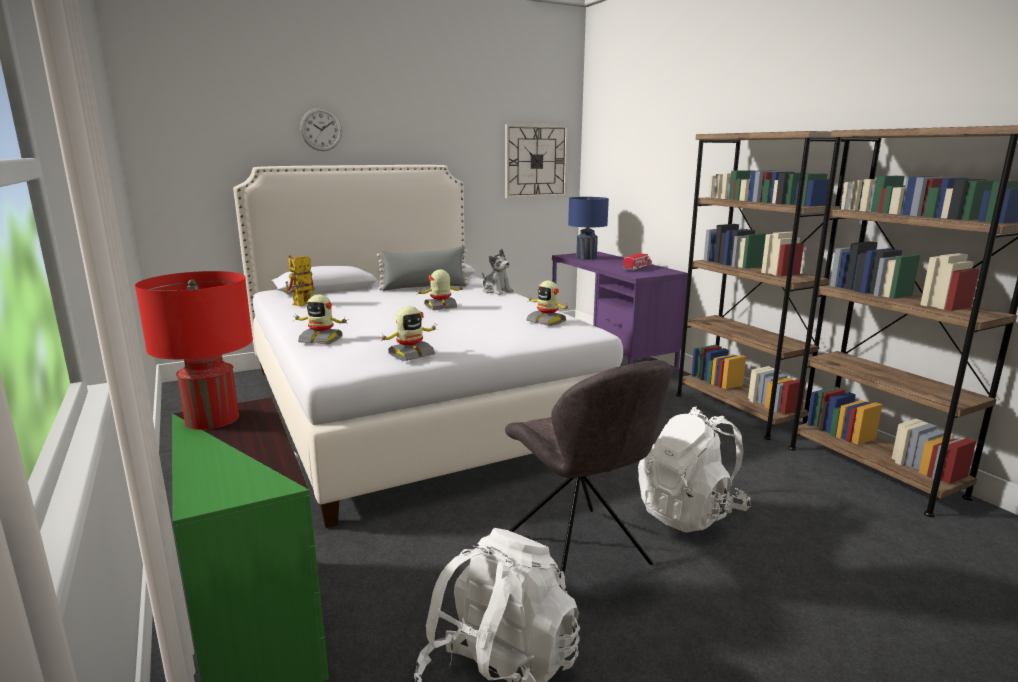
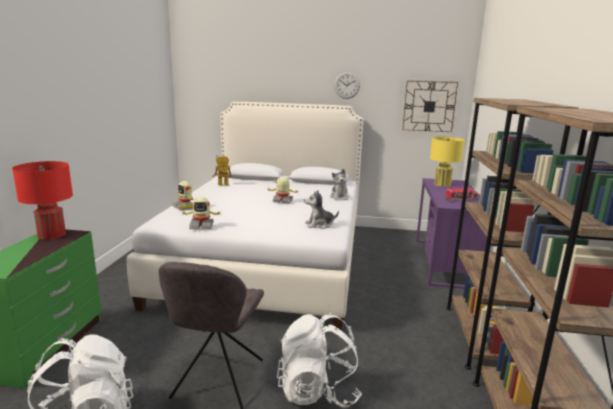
camera: 35 degrees right, 0 degrees up
wall clock [300,108,342,151] -> wall clock moved to [334,72,360,99]
grey pillow [377,246,469,291] -> none
toy robot [526,281,569,326] -> plush toy [304,190,339,229]
blue table lamp [568,197,609,260] -> yellow table lamp [430,137,464,187]

